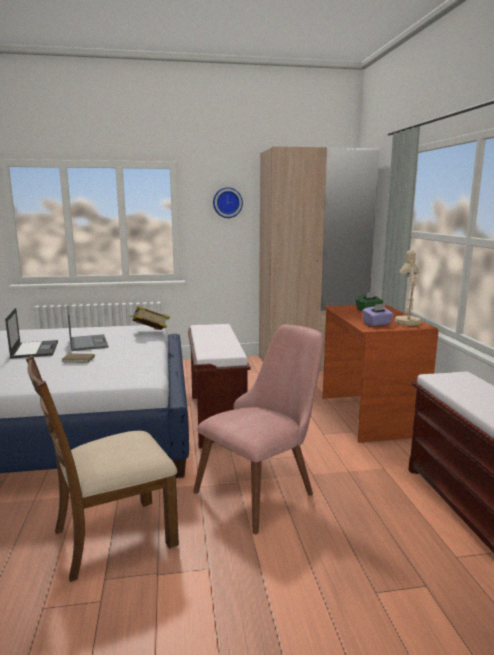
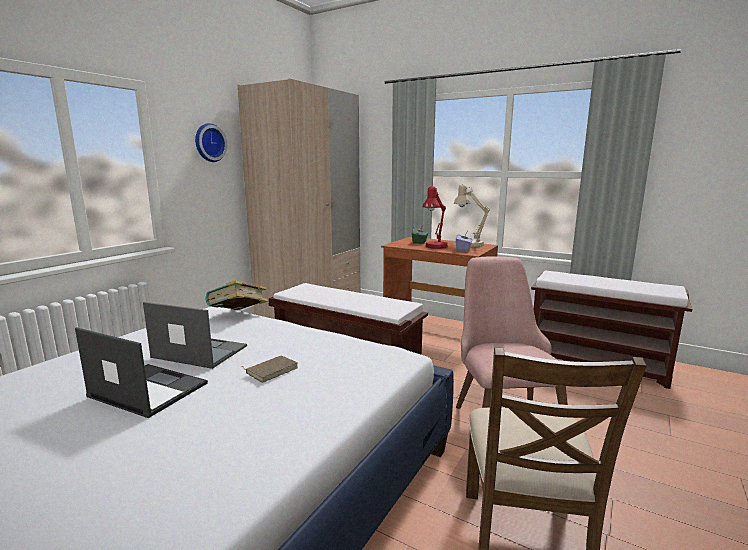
camera: 50 degrees left, 0 degrees up
none -> red table lamp [423,186,448,249]

